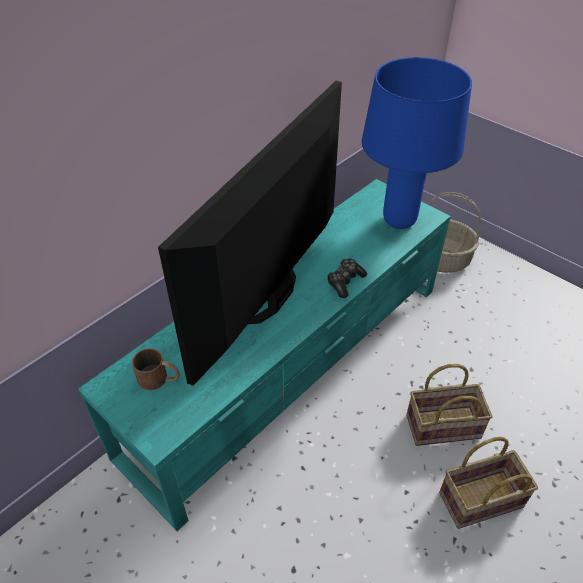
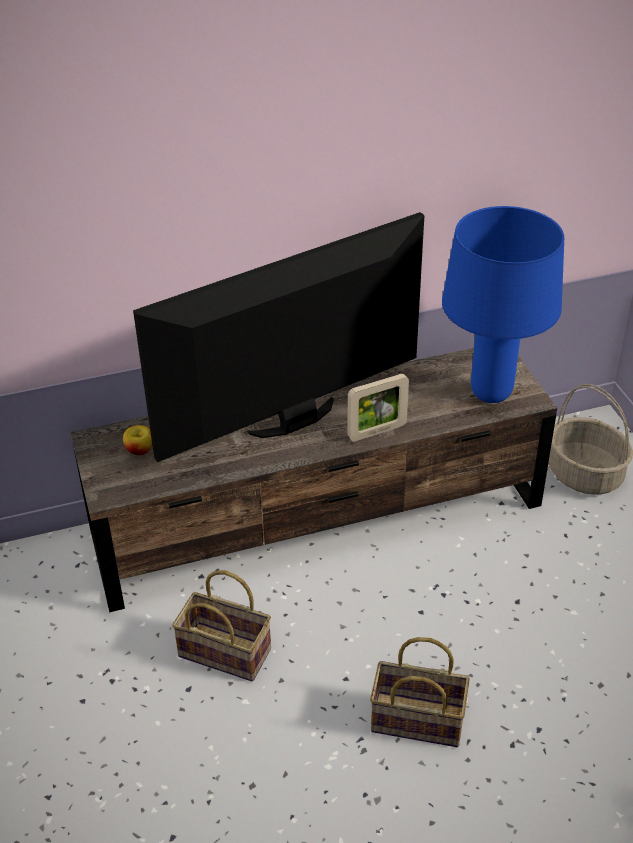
camera: 30 degrees right, 5 degrees down
turquoise tv stand [78,179,451,531] -> brown tv stand [70,348,557,613]
brown mug [132,348,180,390] -> apple [123,425,152,455]
game controller [327,259,367,298] -> picture frame [347,374,409,441]
basket [406,364,492,446] -> basket moved to [172,570,271,681]

